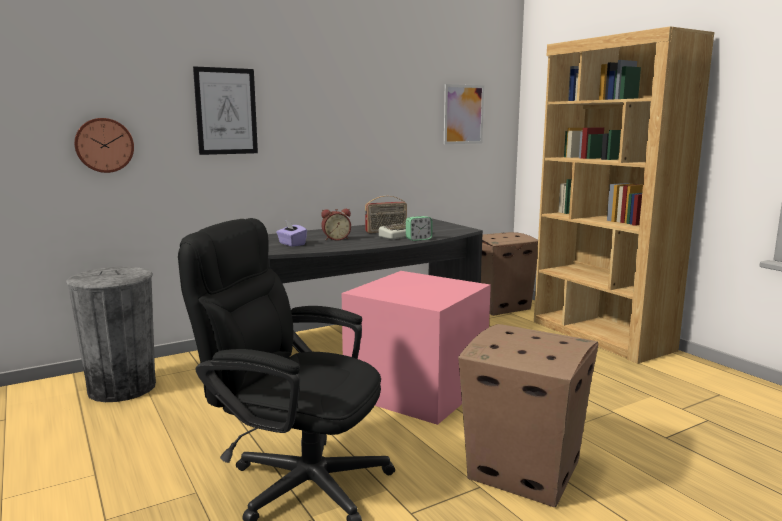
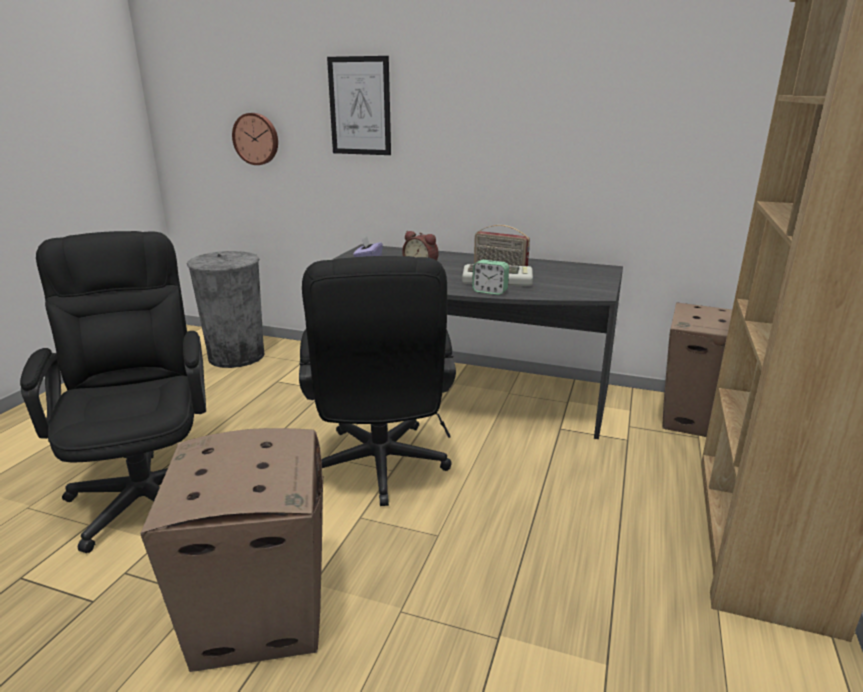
camera: 50 degrees right, 10 degrees up
pink storage box [342,271,491,425] -> black office chair [299,256,456,506]
picture [444,84,484,144] -> none

